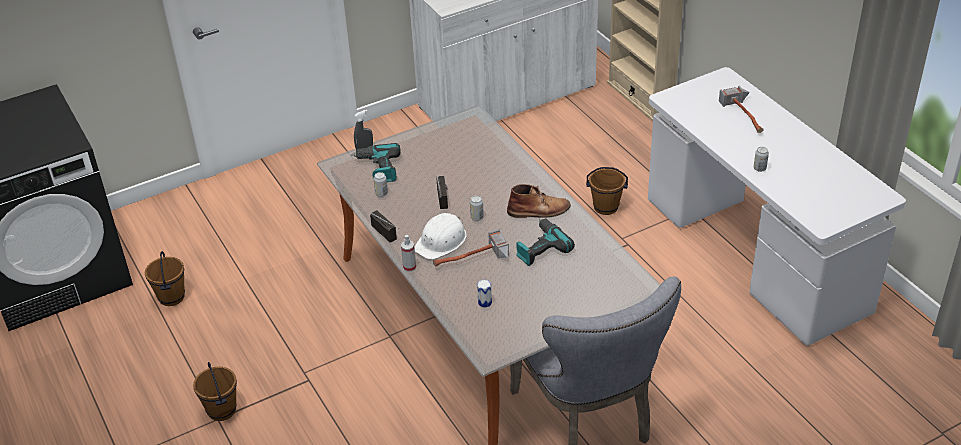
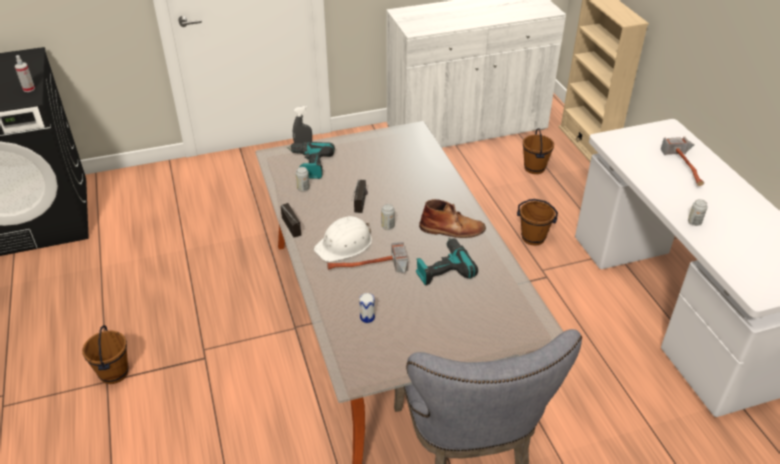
camera: 10 degrees right, 0 degrees up
brown bucket [145,251,185,306] -> brown bucket moved to [523,128,554,174]
spray bottle [401,235,416,272] -> spray bottle moved to [15,55,35,92]

